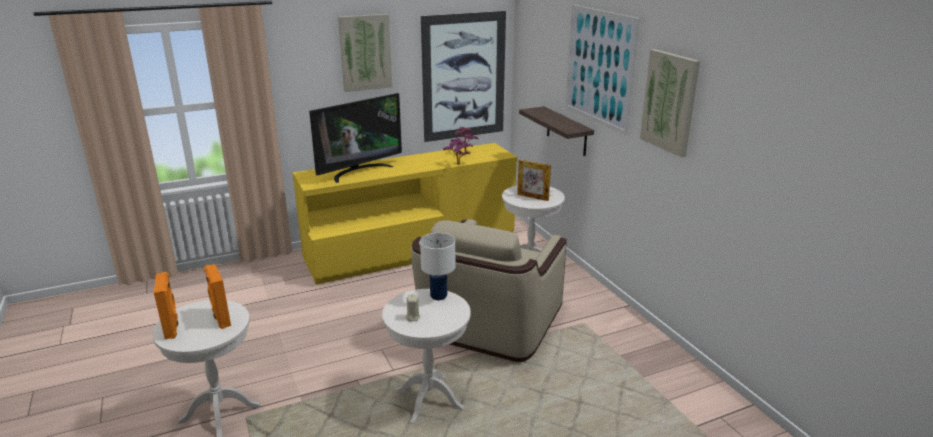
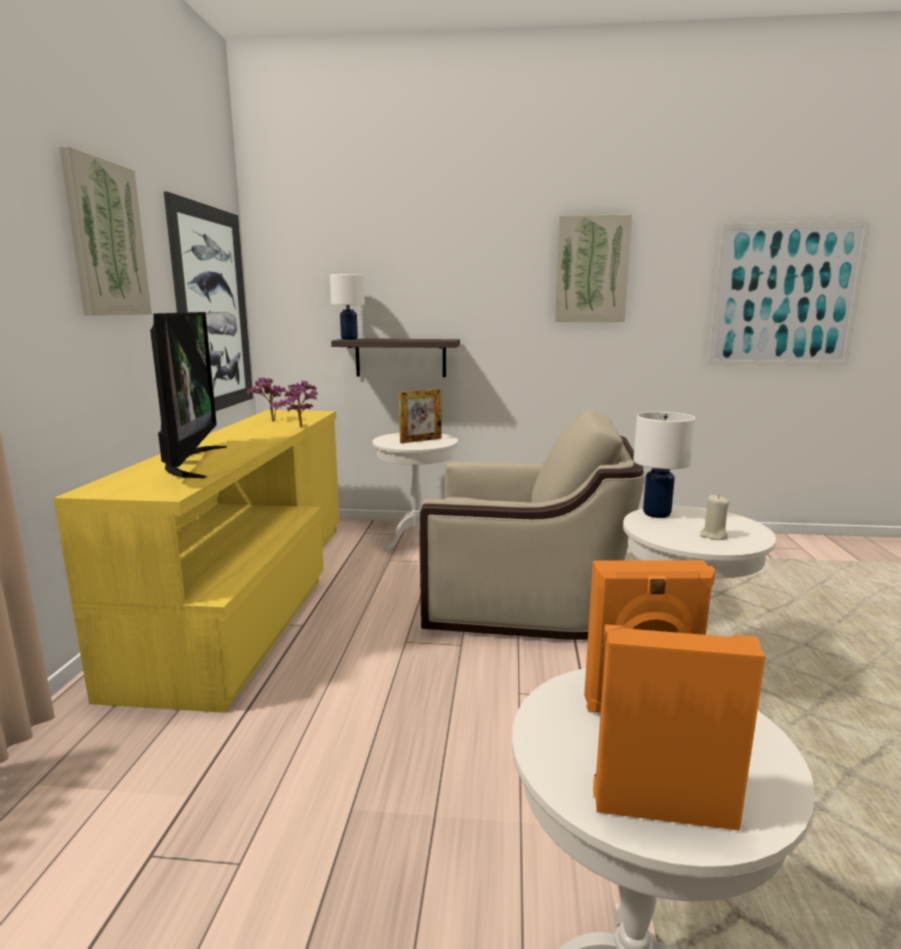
camera: 60 degrees left, 10 degrees down
beige armchair [411,219,567,362] -> beige armchair turned 45 degrees counterclockwise [419,409,645,640]
picture [565,5,640,135] -> picture moved to [708,222,871,366]
none -> white table lamp [330,274,365,340]

